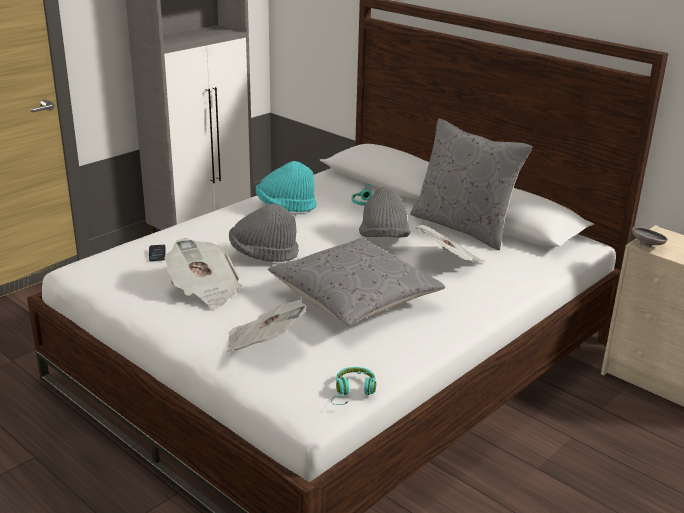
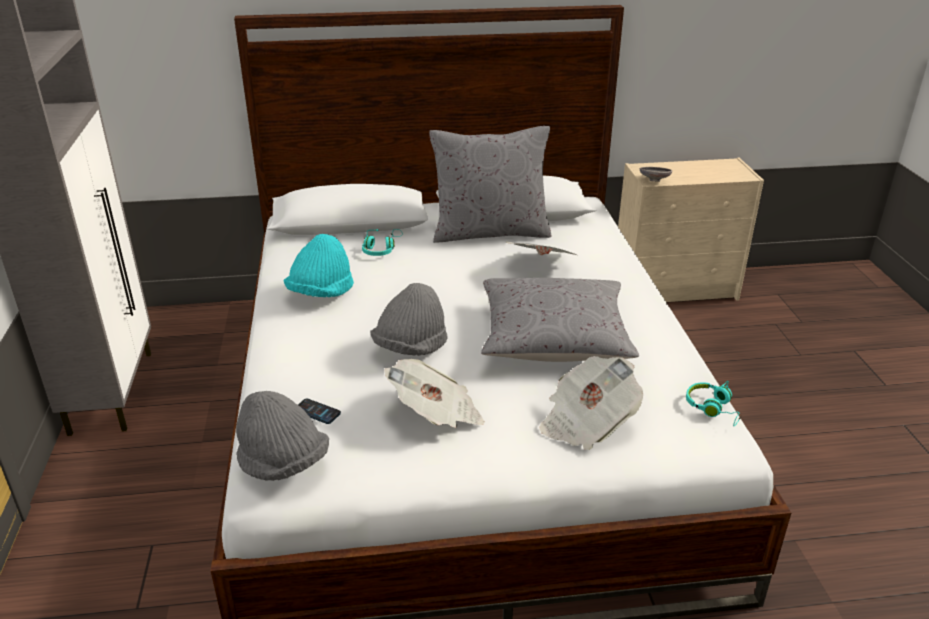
camera: 50 degrees left, 5 degrees up
grey hat [359,187,411,238] -> grey hat moved to [236,391,329,481]

